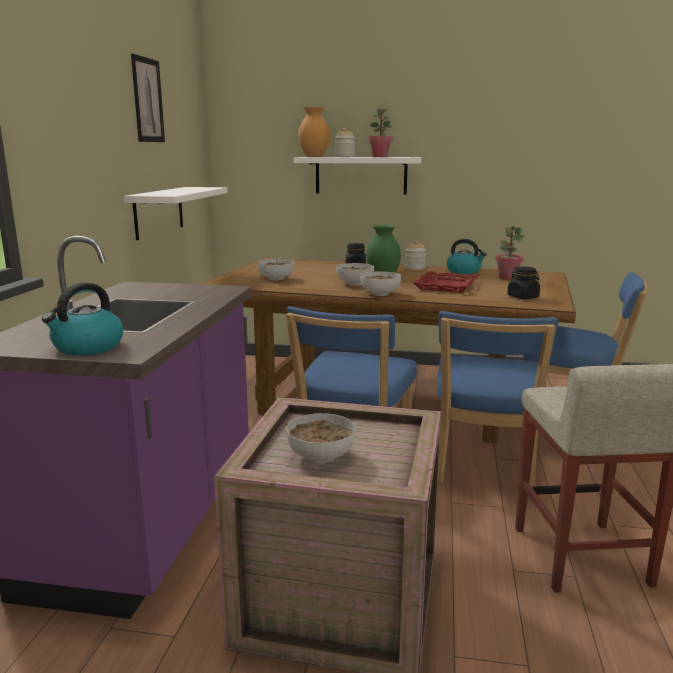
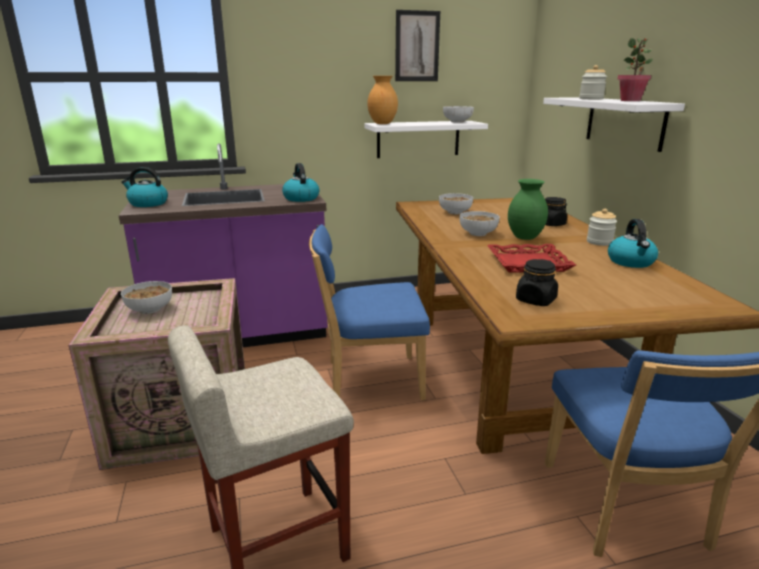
camera: 65 degrees right, 5 degrees up
brown vase [298,107,330,157] -> brown vase moved to [367,76,398,124]
bowl [360,271,401,296] -> bowl moved to [443,106,474,123]
blue chair [437,311,558,487] -> none
potted plant [495,226,525,280] -> none
none -> kettle [282,163,319,202]

